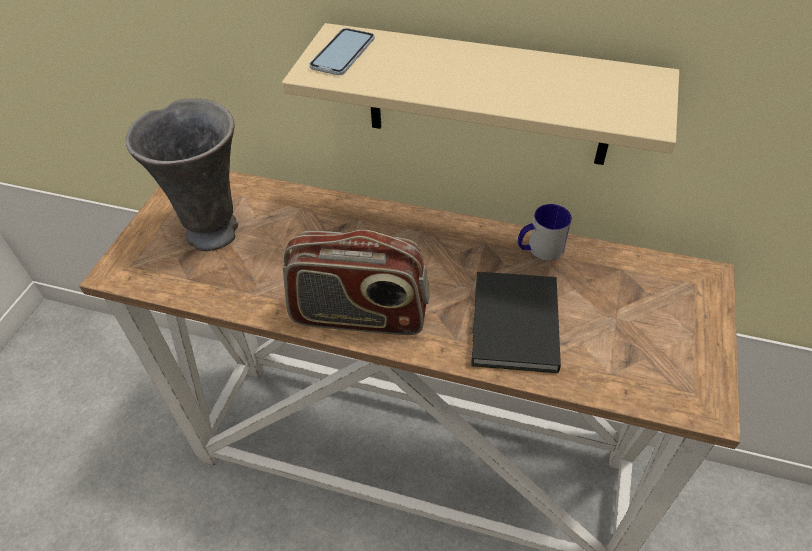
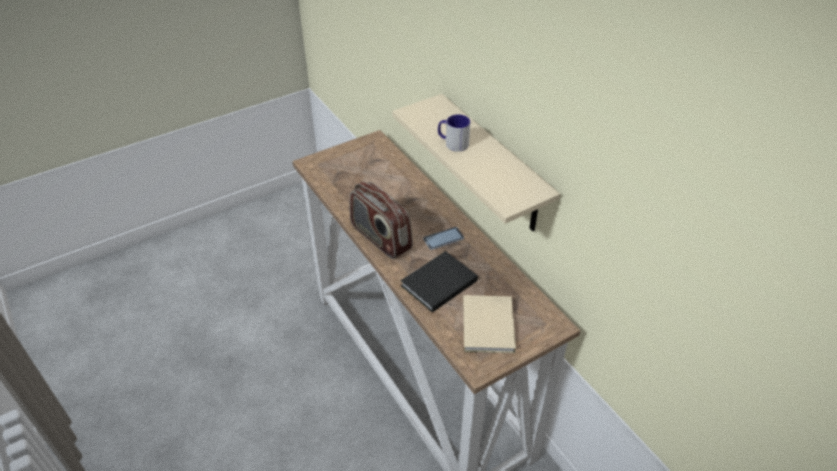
camera: 40 degrees right, 5 degrees down
grey vase [126,98,238,251] -> none
phone [309,28,375,75] -> phone moved to [423,227,464,250]
mug [518,204,572,261] -> mug moved to [438,114,470,152]
none -> beige book [463,295,516,353]

